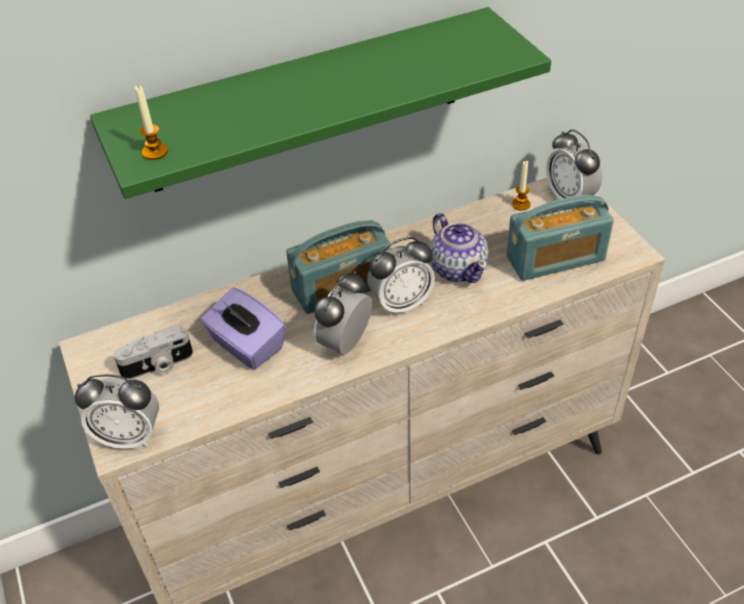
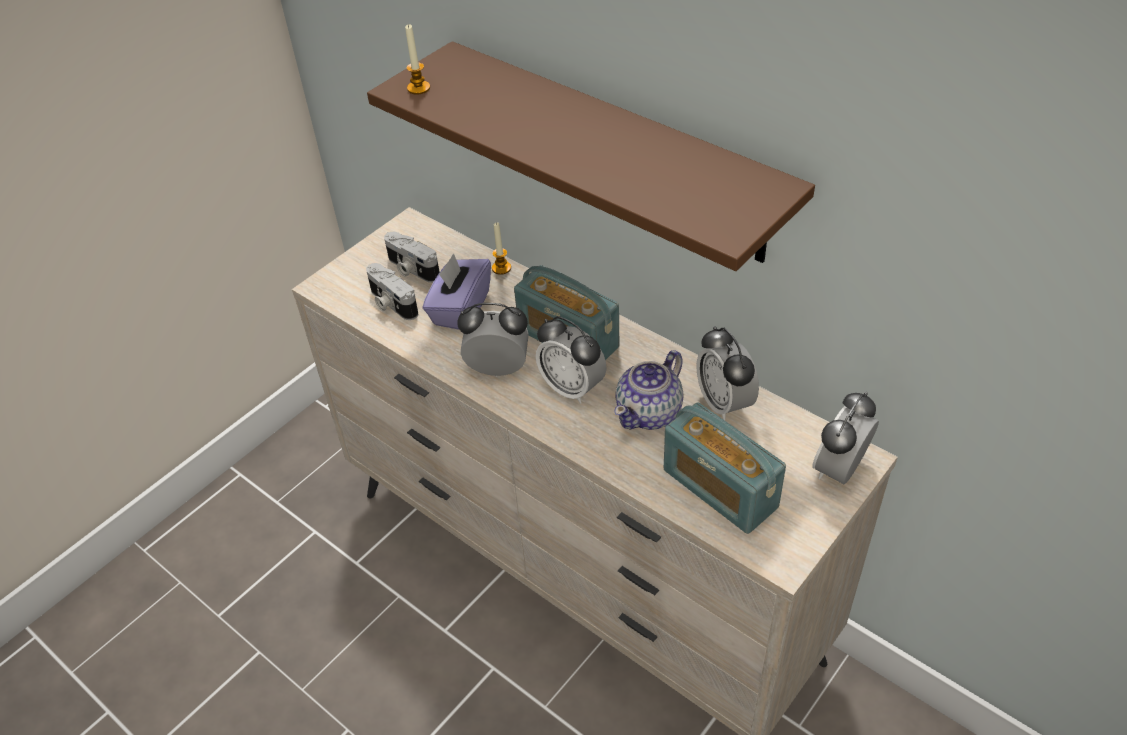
camera: 65 degrees right, 0 degrees up
alarm clock [74,374,159,449] -> alarm clock moved to [696,326,759,420]
green shelf [90,7,551,199] -> brown shelf [367,41,815,271]
candle [512,161,530,211] -> candle moved to [492,223,511,275]
none -> camera [366,263,418,320]

